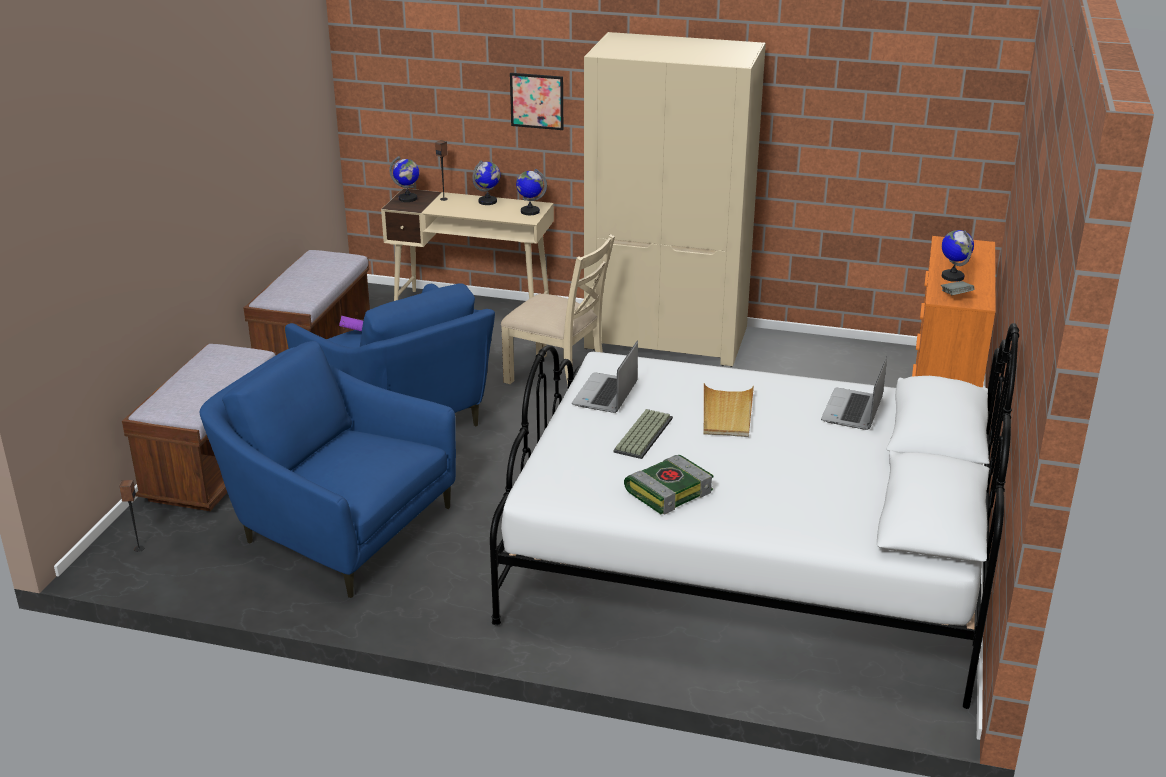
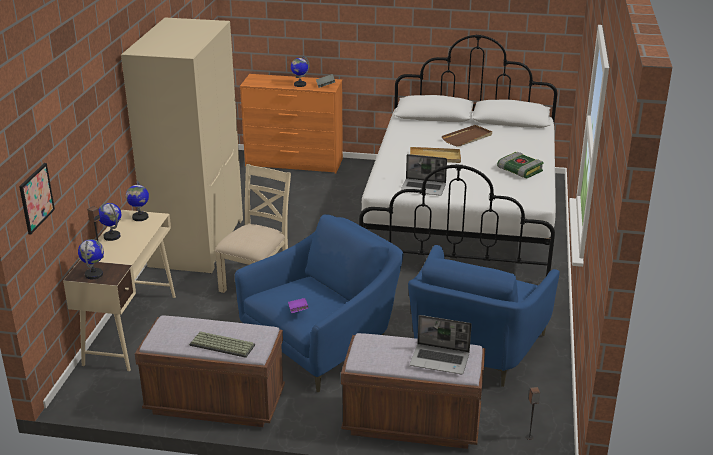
camera: 95 degrees left, 0 degrees up
picture [510,73,563,130] -> picture moved to [19,163,55,235]
keyboard [613,409,673,459] -> keyboard moved to [189,331,255,358]
laptop [821,356,887,430] -> laptop moved to [410,315,472,374]
none -> brown tray [442,125,492,147]

